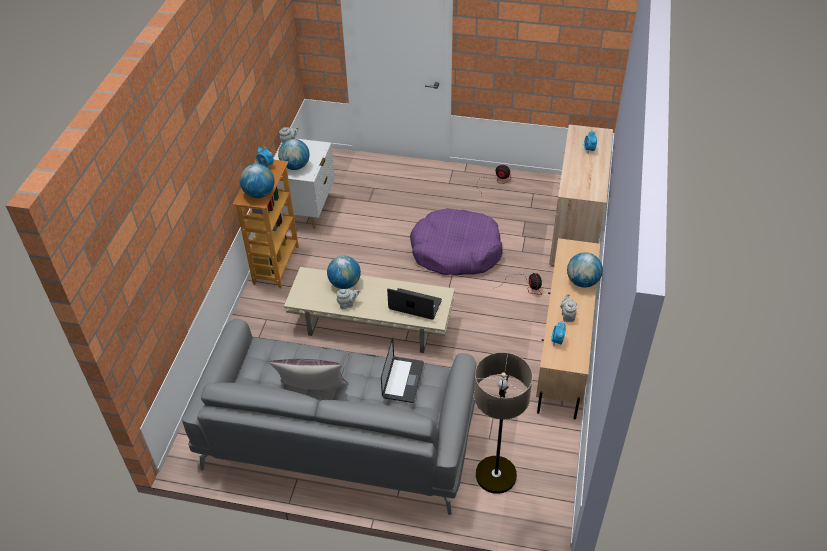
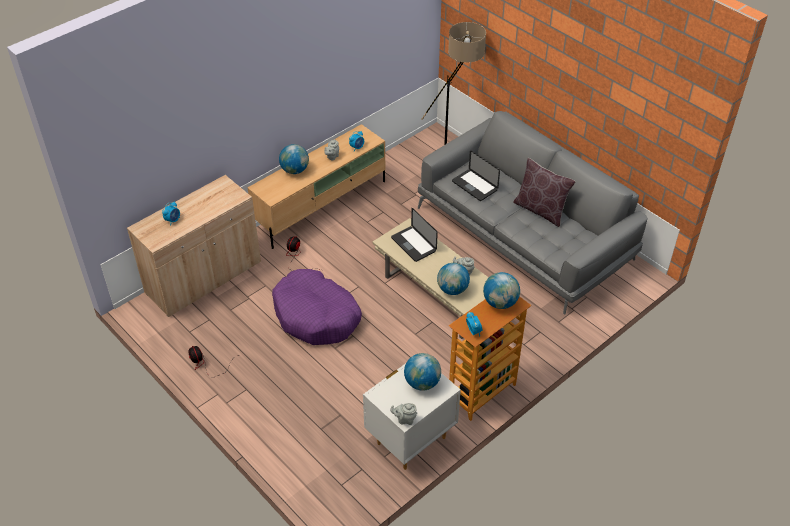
camera: 145 degrees left, 0 degrees up
laptop [381,337,424,403] -> laptop turned 90 degrees counterclockwise [452,150,500,201]

